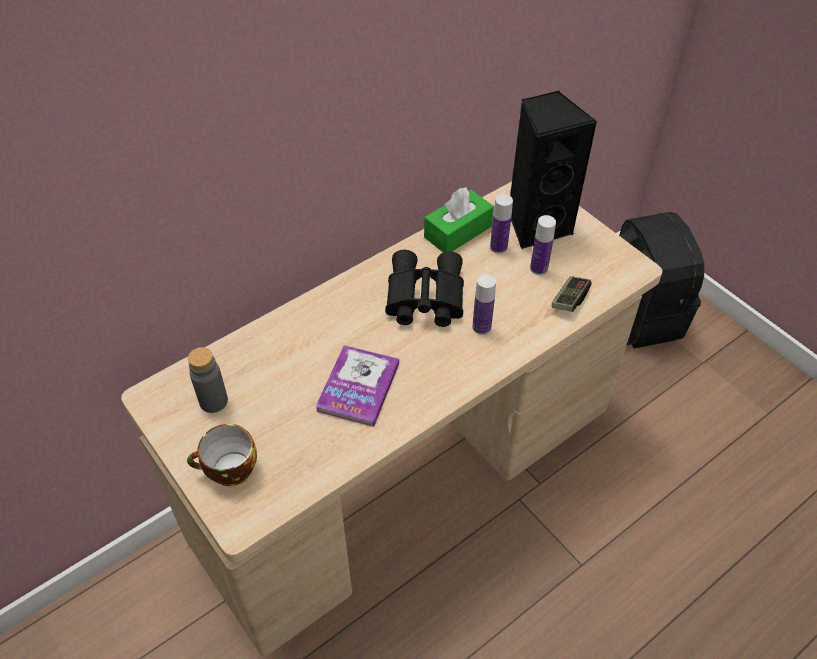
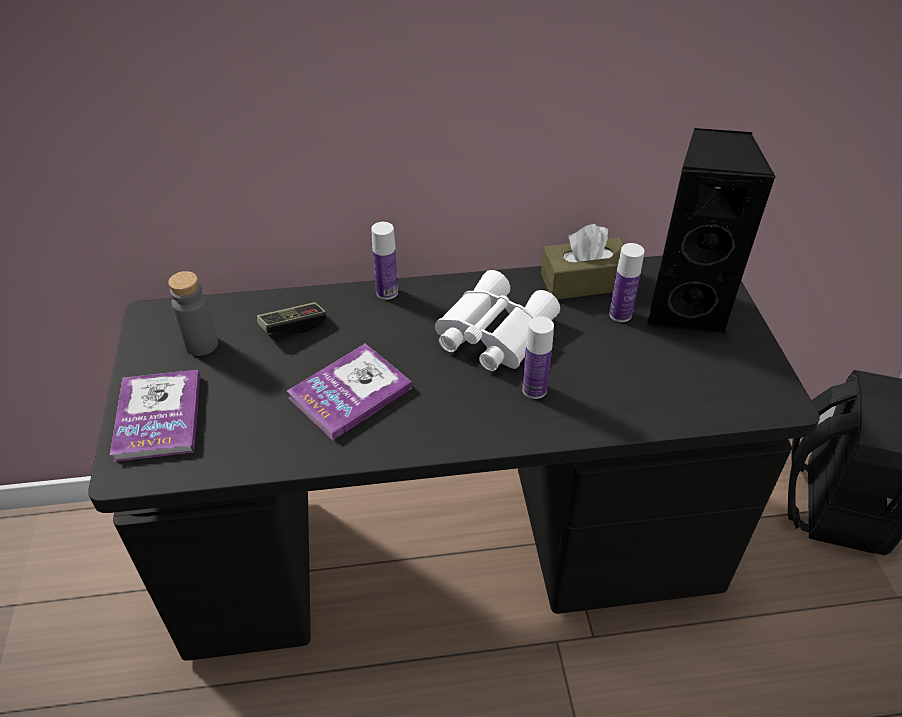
camera: 30 degrees right, 5 degrees down
beige desk [121,181,663,657] -> black desk [88,255,820,661]
cup [187,424,257,486] -> book [110,370,200,462]
black binoculars [385,250,464,327] -> white binoculars [435,270,560,371]
green tissue box [424,188,494,253] -> brown tissue box [541,224,624,299]
bottle [530,215,556,275] -> bottle moved to [371,222,398,300]
game controller [552,276,592,312] -> game controller moved to [257,302,327,334]

